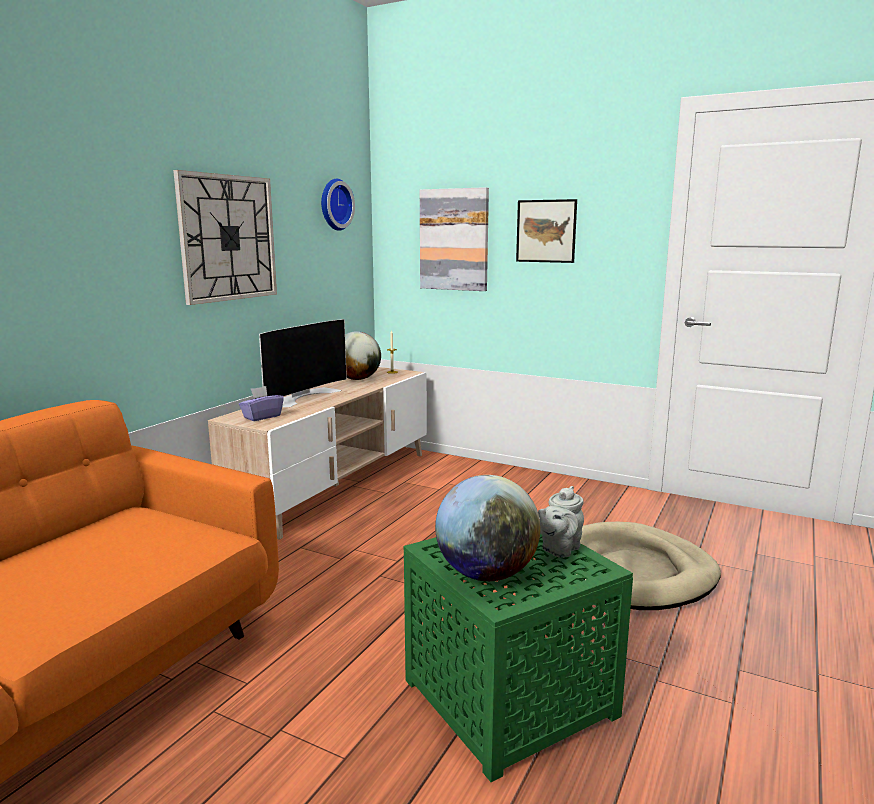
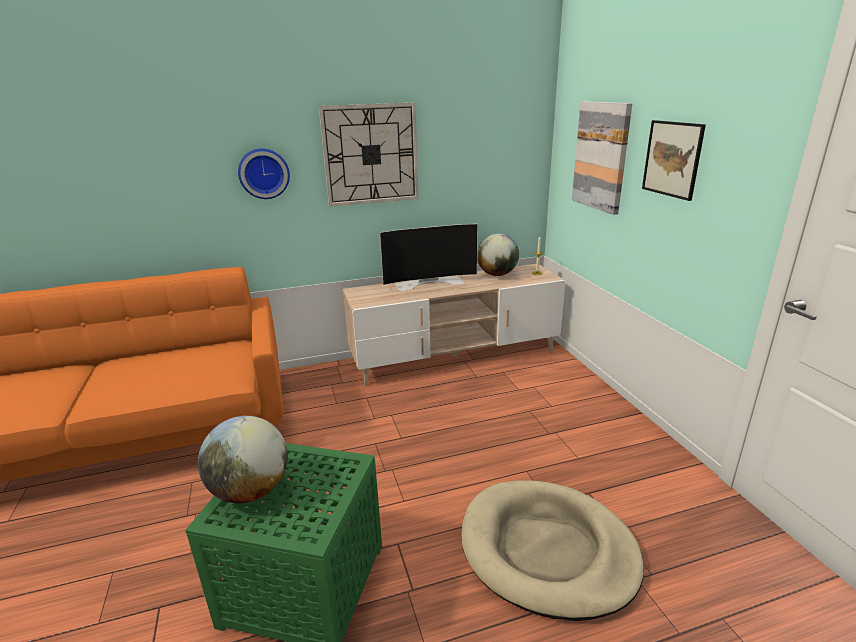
camera: 45 degrees right, 10 degrees up
purple tissue box [239,386,284,421] -> none
wall clock [321,179,355,231] -> wall clock moved to [238,148,290,199]
grey teapot [538,486,584,558] -> none

